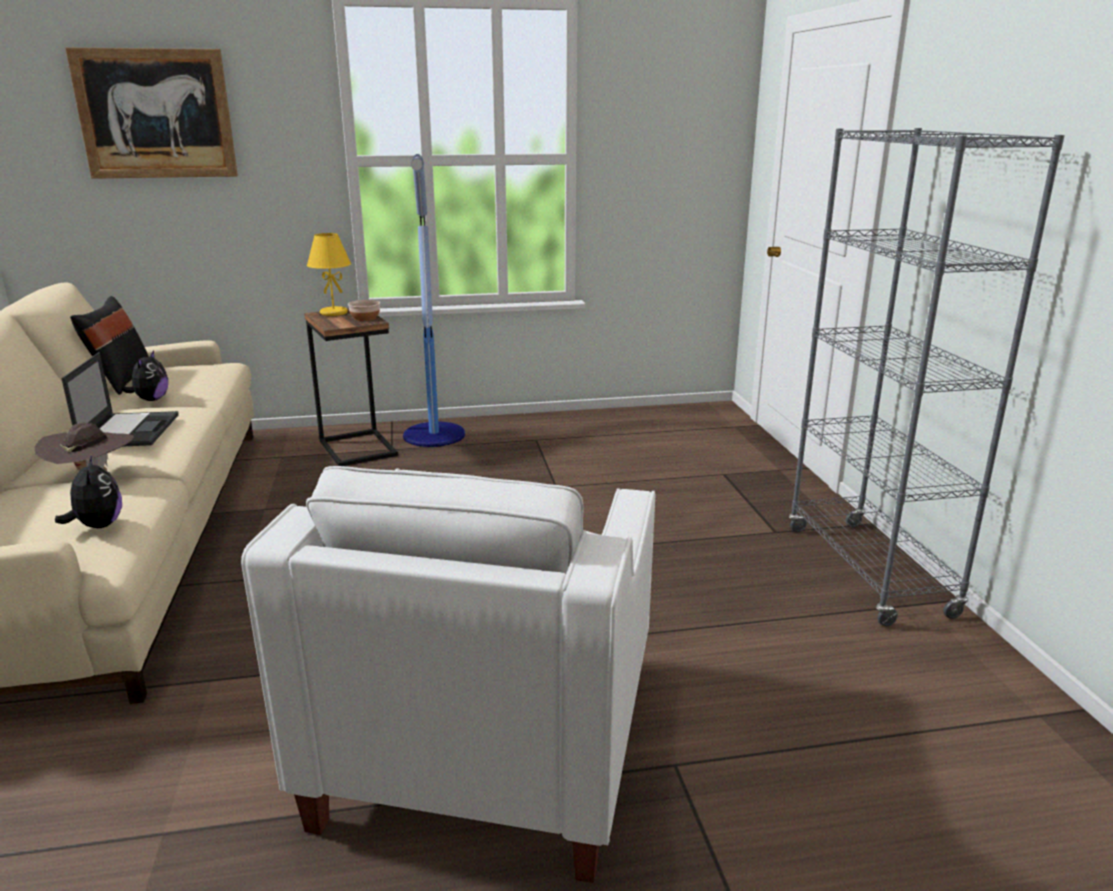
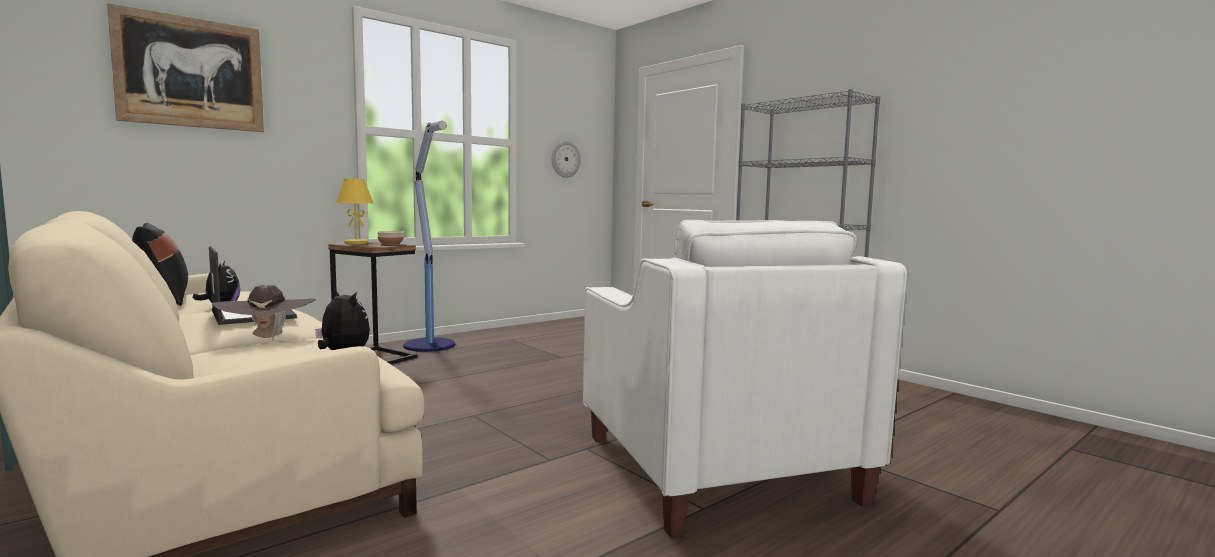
camera: 30 degrees left, 15 degrees down
none -> wall clock [552,141,581,178]

